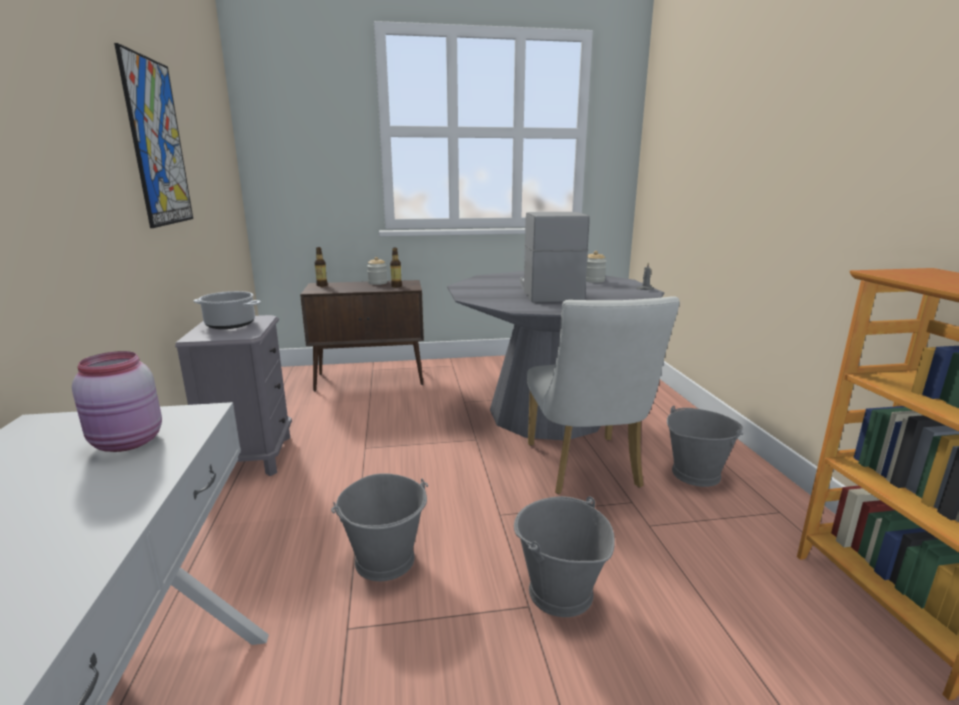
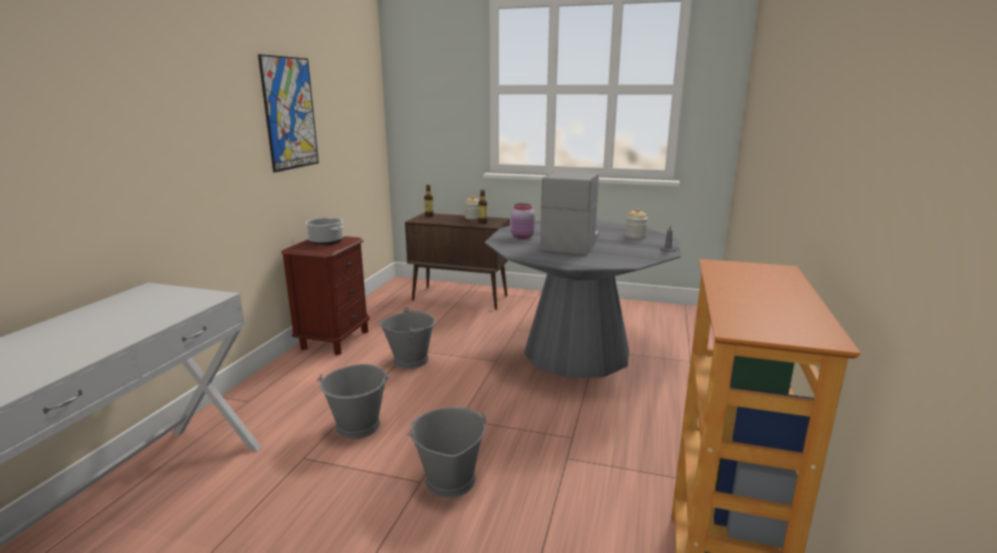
camera: 25 degrees right, 0 degrees up
pink jar [72,351,162,452] -> pink jar moved to [511,203,535,239]
grey nightstand [175,315,292,476] -> brown nightstand [281,236,370,355]
white chair [527,296,680,494] -> none
grey bucket [667,406,743,487] -> grey bucket moved to [379,307,436,369]

